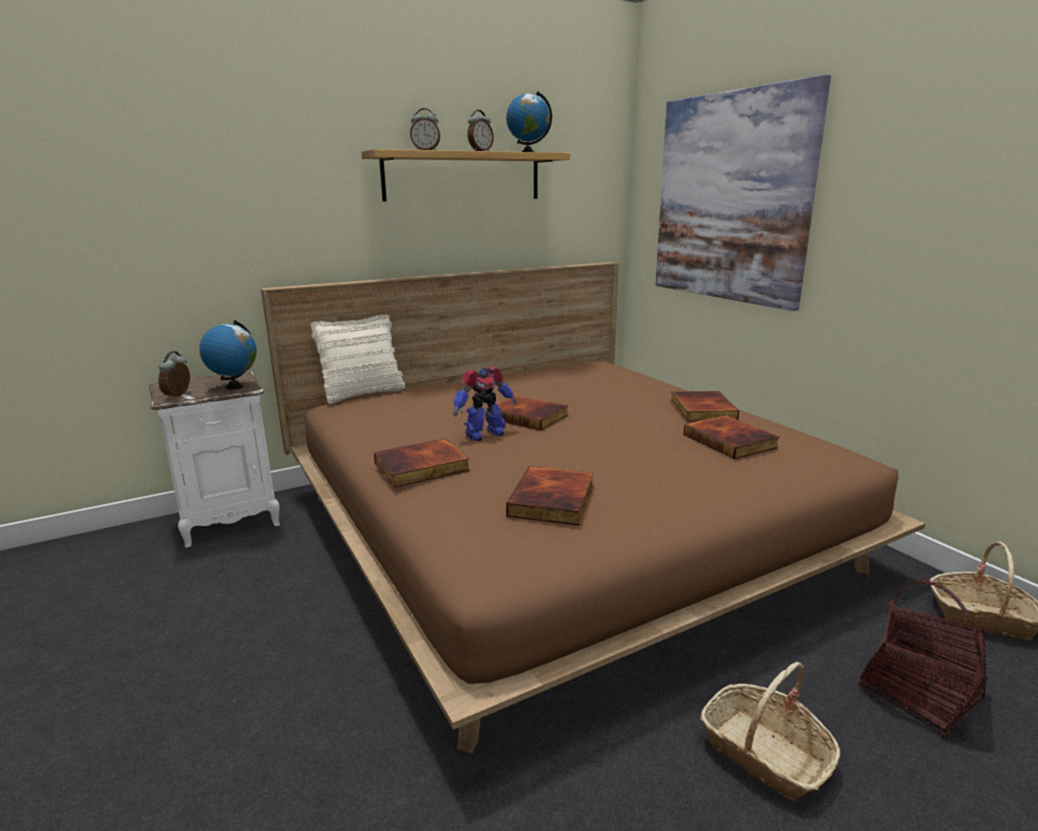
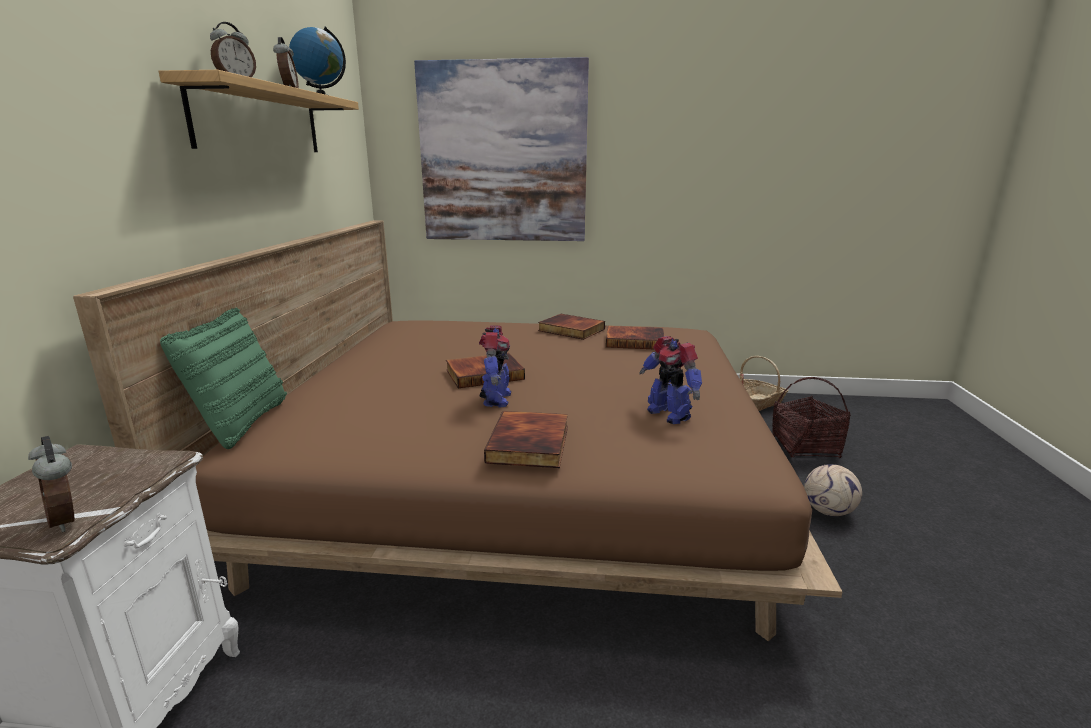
camera: 55 degrees left, 0 degrees up
globe [199,320,257,390] -> none
beige pillow [310,315,405,404] -> green pillow [160,308,287,449]
book [506,466,594,526] -> toy robot [639,336,702,424]
basket [700,662,840,801] -> football [804,464,862,516]

